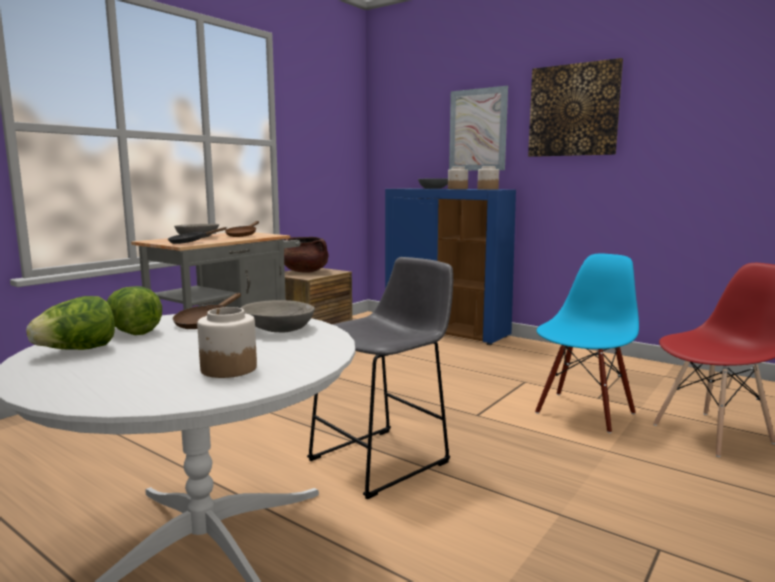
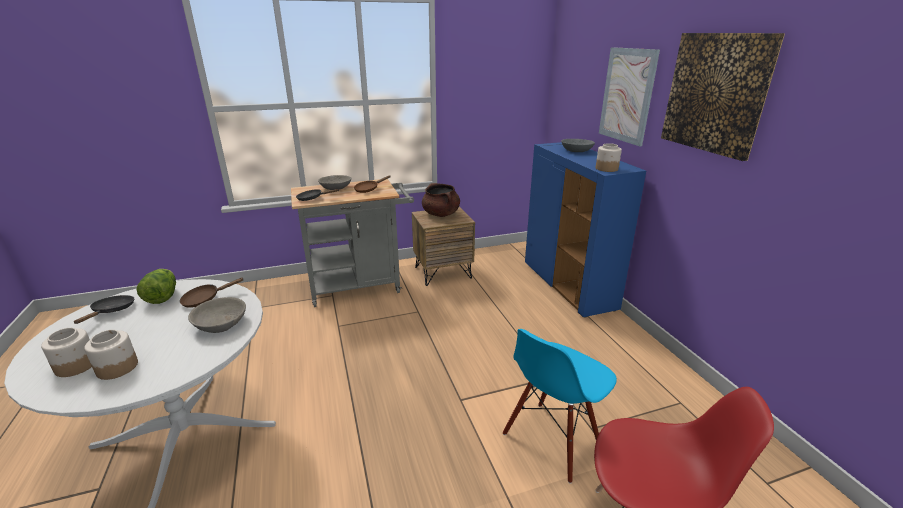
camera: 35 degrees right, 15 degrees up
lettuce [26,296,115,350] -> black frying pan [73,295,134,324]
grey stool [307,257,453,499] -> none
jar [448,166,468,189] -> jar moved to [41,328,92,377]
blue chair [535,254,639,433] -> blue chair turned 150 degrees clockwise [503,329,617,484]

